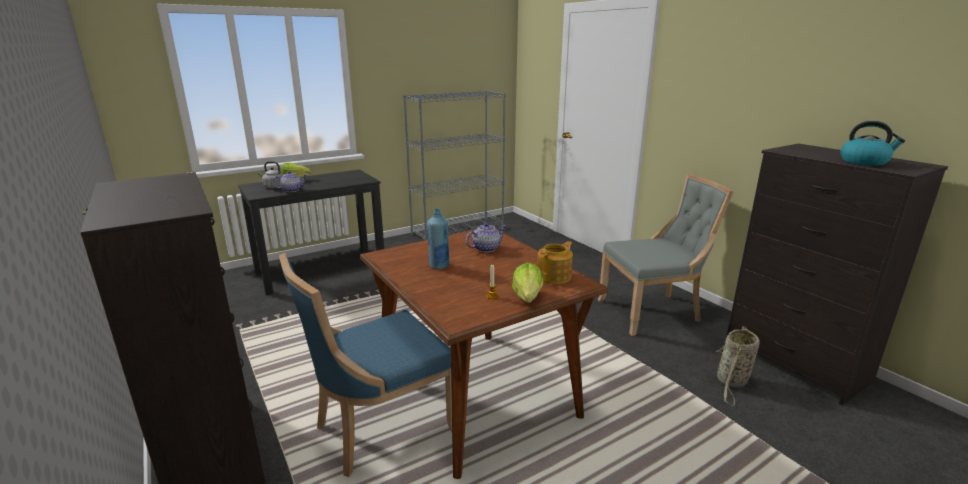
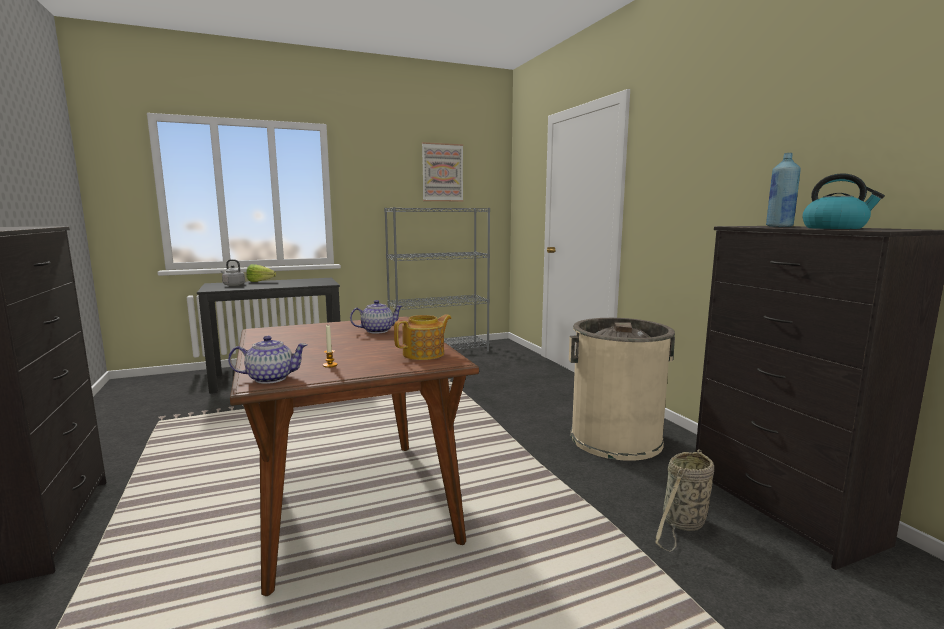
camera: 10 degrees right, 10 degrees down
teapot [272,171,307,192] -> teapot moved to [228,336,308,384]
blue chair [279,253,452,477] -> none
blue bottle [427,208,449,269] -> blue bottle moved to [766,153,801,227]
lettuce [512,262,544,303] -> none
grey chair [598,174,734,336] -> beige trash can [569,318,675,461]
none -> picture [422,142,463,201]

